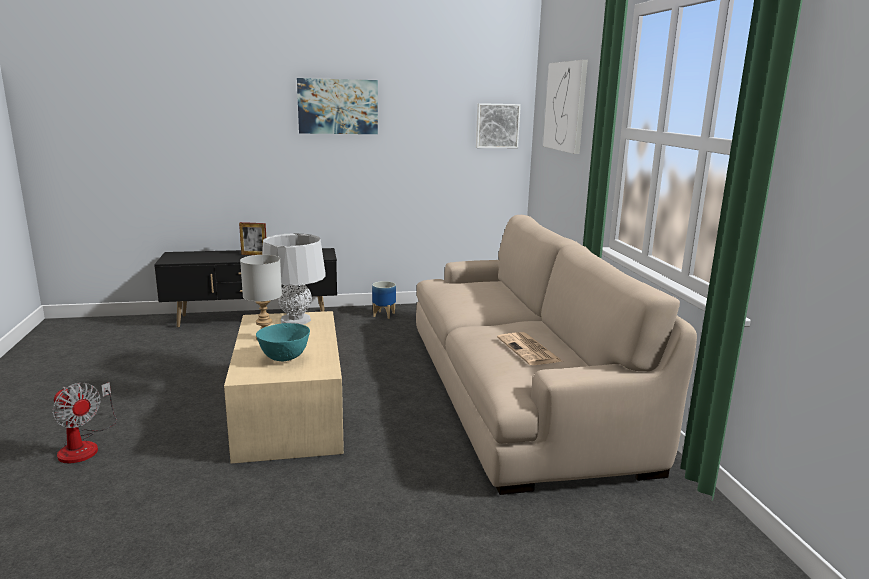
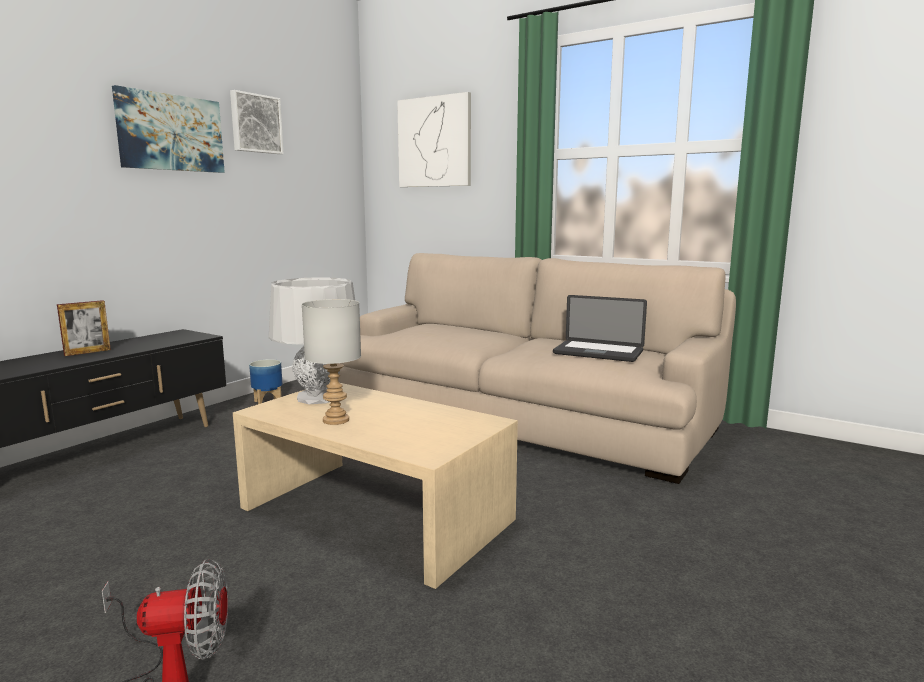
camera: 45 degrees left, 5 degrees down
turquoise bowl [256,323,310,361] -> none
picture [476,103,521,148] -> picture moved to [230,90,284,154]
newspaper [497,332,562,365] -> laptop [553,295,647,362]

